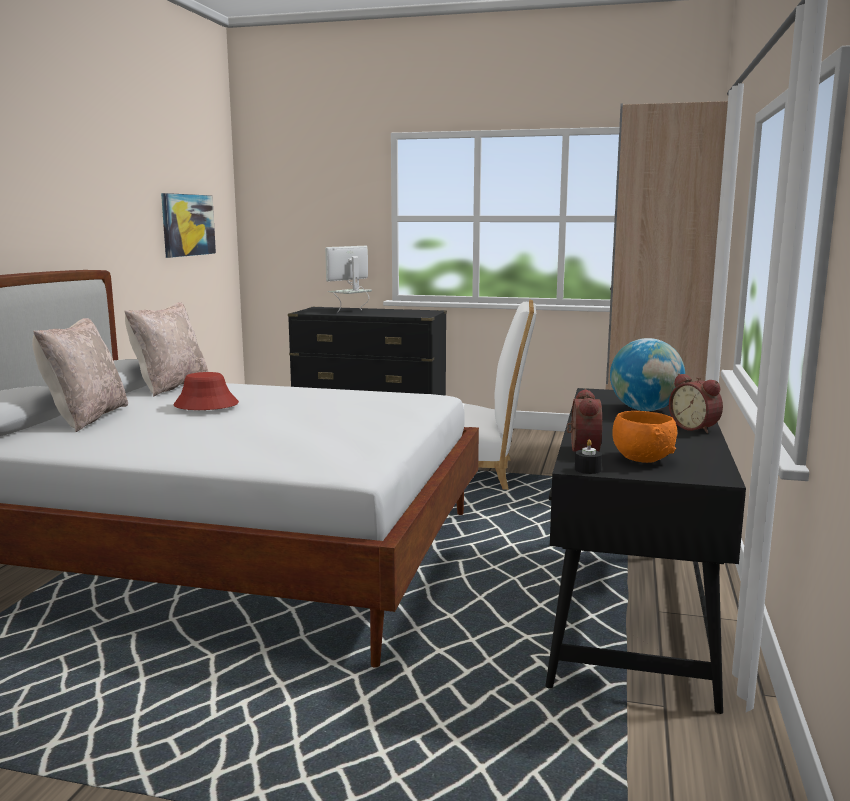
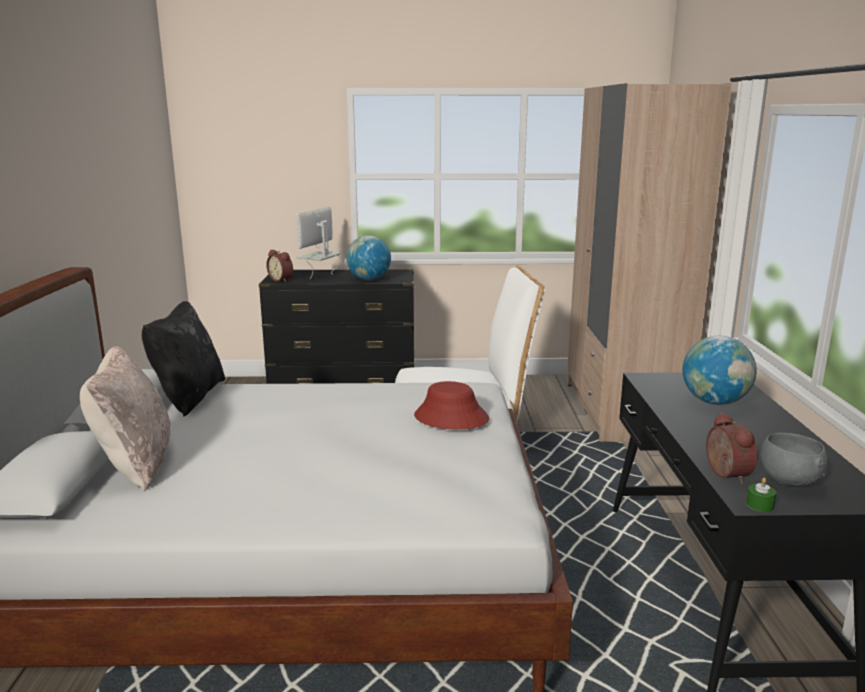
camera: 15 degrees left, 5 degrees up
beige pillow [124,302,209,397] -> black pillow [142,301,225,417]
picture [161,193,216,258] -> none
red hat [174,372,239,410] -> red hat moved to [414,381,489,430]
black candle [575,439,602,474] -> green candle [746,478,776,512]
orange bowl [612,411,677,463] -> grey bowl [760,433,828,487]
alarm clock [669,374,723,433] -> alarm clock moved to [266,250,293,282]
none -> globe [347,235,391,280]

